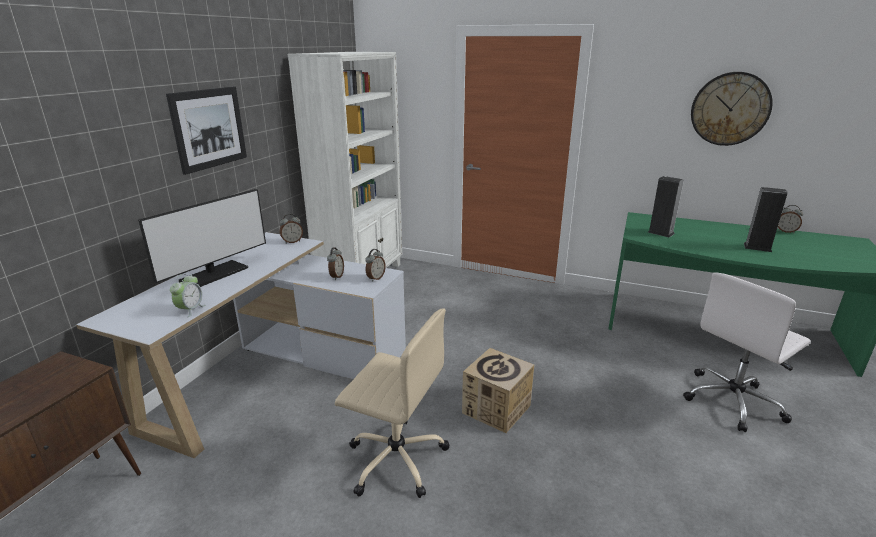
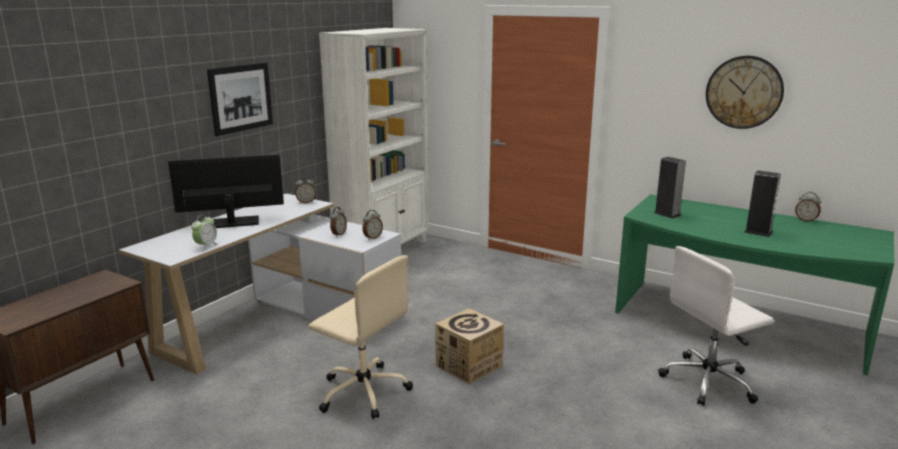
camera: 10 degrees right, 5 degrees down
monitor [138,189,266,287] -> monitor turned 150 degrees counterclockwise [168,154,284,228]

